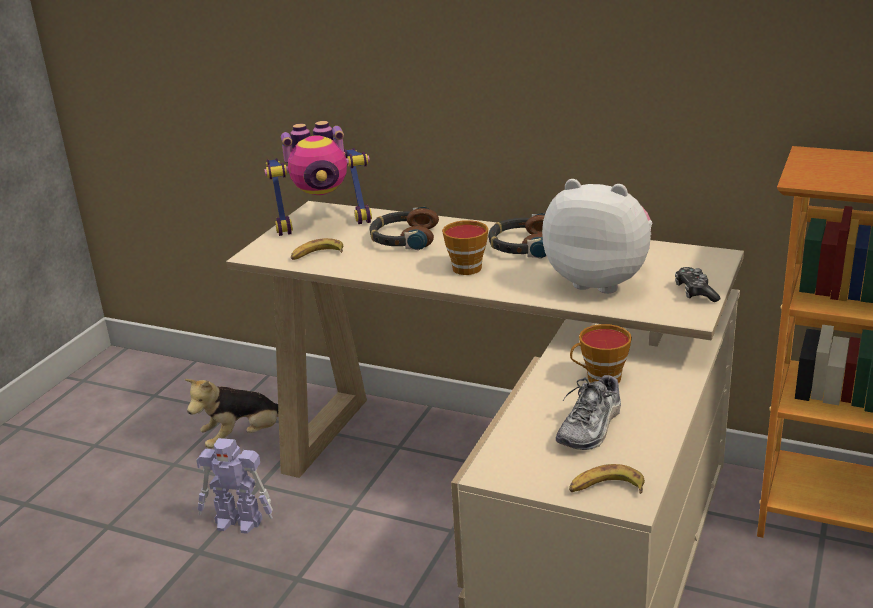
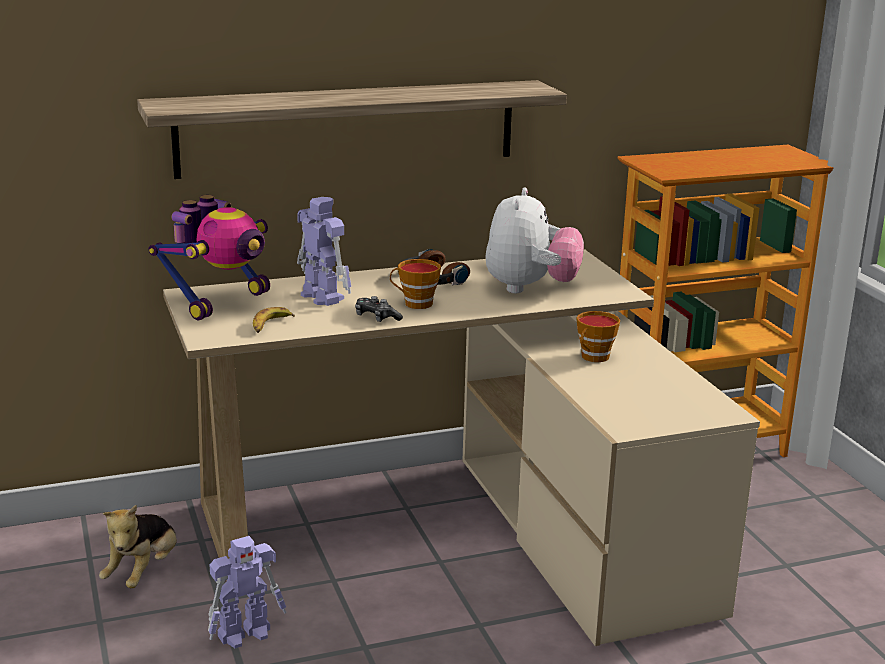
camera: 45 degrees left, 5 degrees down
headphones [370,206,439,250] -> toy robot [297,197,351,306]
plush toy [542,179,652,294] -> plush toy turned 120 degrees clockwise [485,187,584,293]
shoe [556,372,621,450] -> none
banana [569,464,645,494] -> none
game controller [675,267,720,302] -> game controller moved to [355,296,403,322]
none -> shelf [137,80,567,179]

